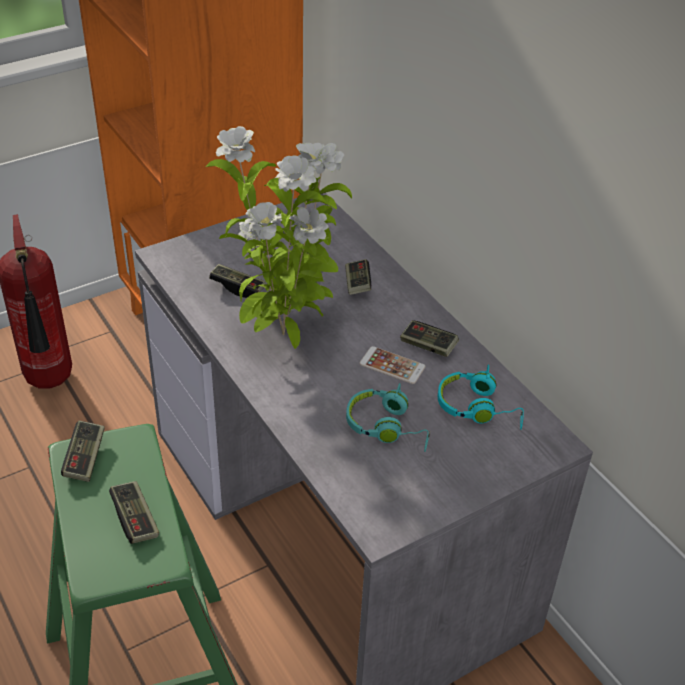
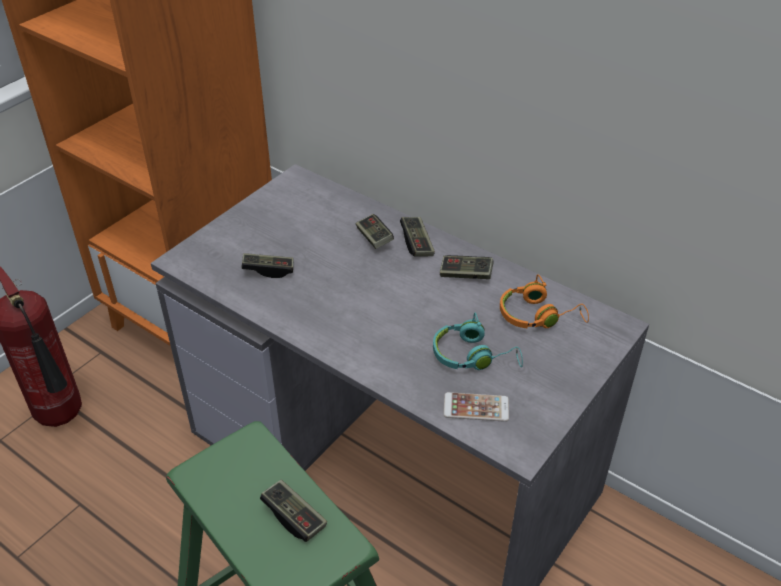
camera: 20 degrees left, 0 degrees up
game controller [61,421,105,482] -> game controller moved to [400,217,435,257]
potted plant [206,126,352,349] -> none
phone [359,346,425,384] -> phone moved to [443,392,509,422]
turquoise headphones [438,364,524,429] -> orange headphones [500,274,589,328]

